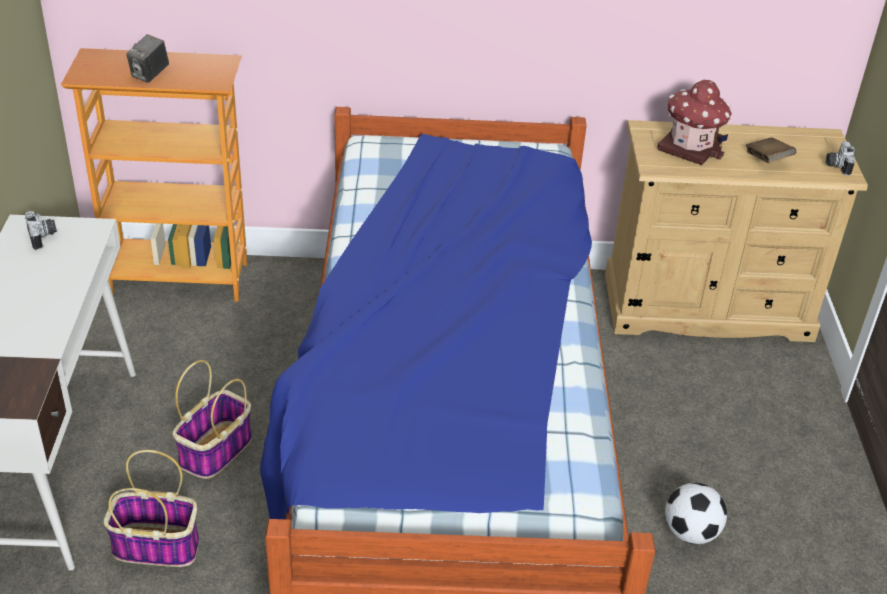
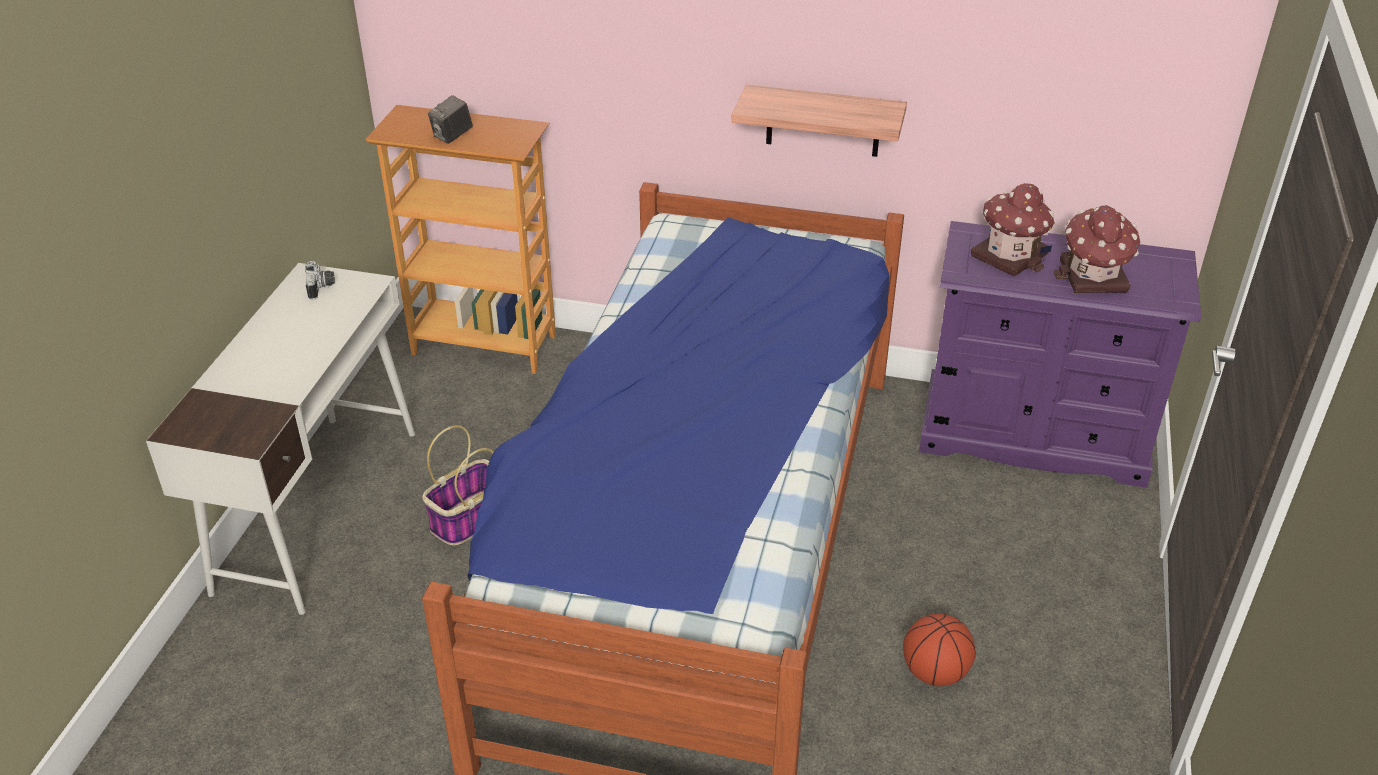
camera: 15 degrees right, 0 degrees up
basket [103,450,199,567] -> none
beige dresser [605,120,868,342] -> purple dresser [919,221,1201,488]
football [665,483,727,544] -> basketball [903,614,976,686]
brown book [746,137,796,163] -> toy house [1054,205,1140,293]
camera [826,141,855,176] -> none
none -> shelf [731,84,907,157]

